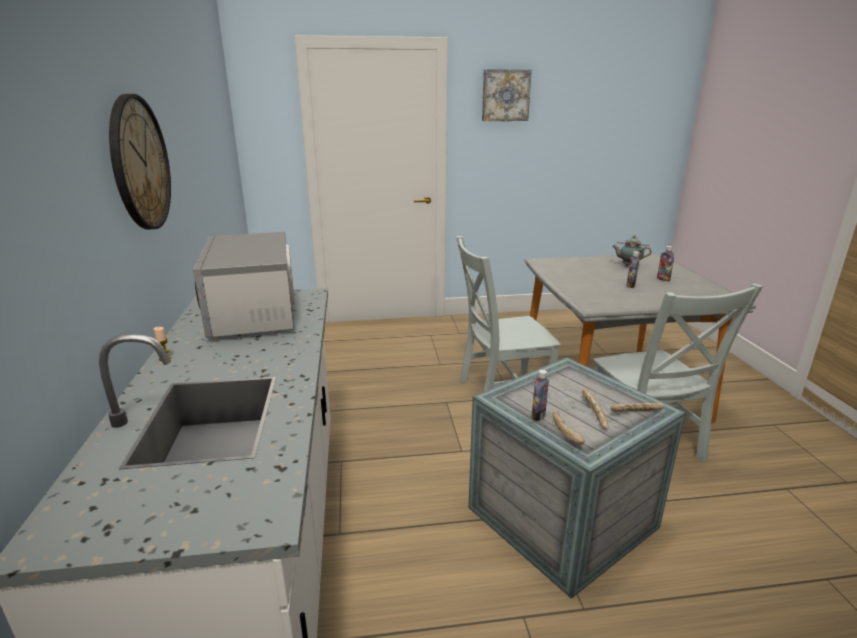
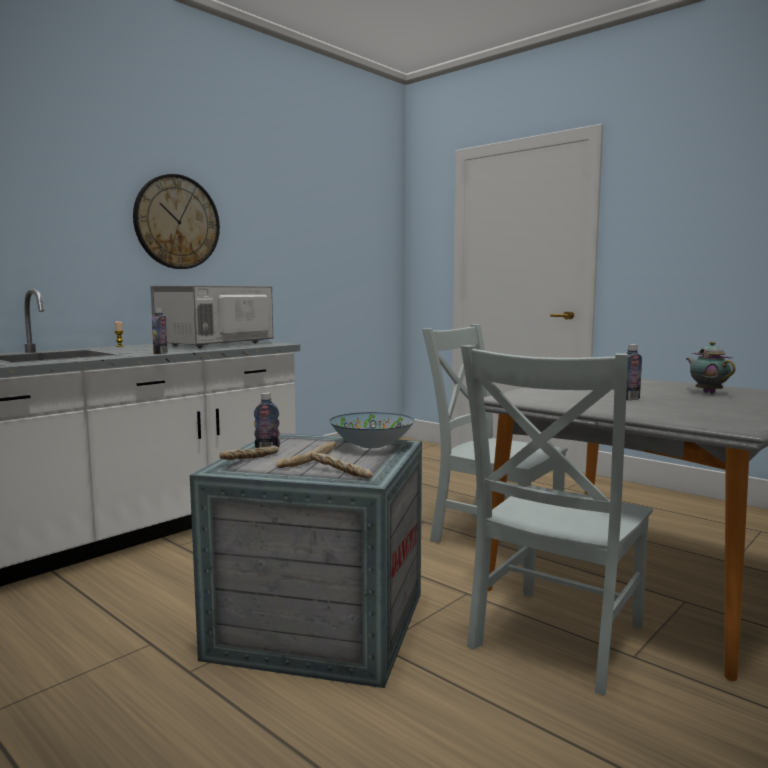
camera: 50 degrees right, 15 degrees down
picture [482,69,532,121] -> none
bottle [657,246,674,281] -> bottle moved to [152,308,168,354]
none -> bowl [329,412,414,448]

